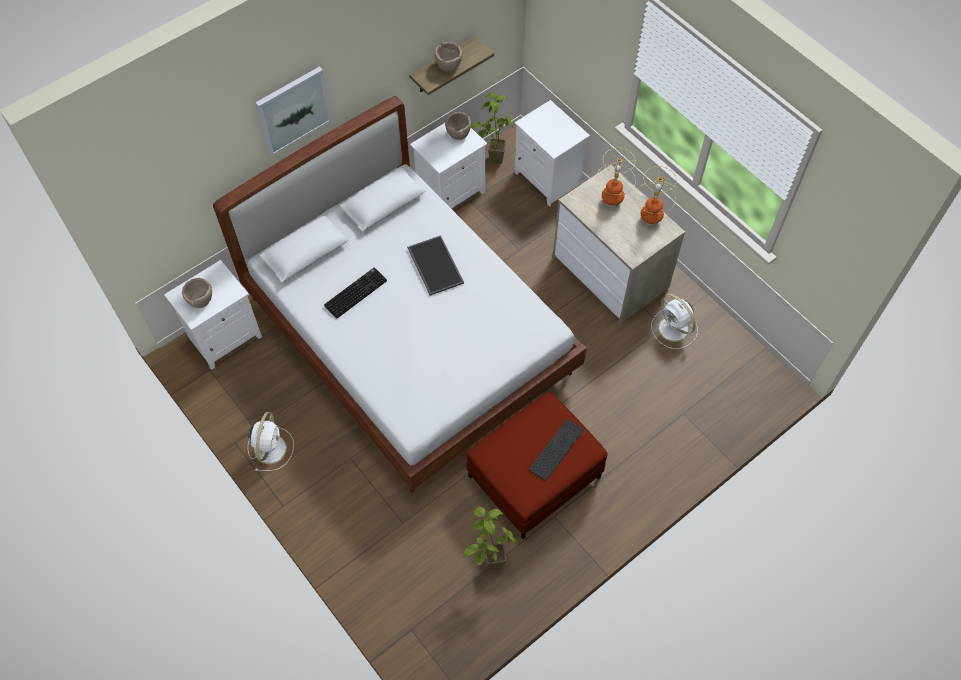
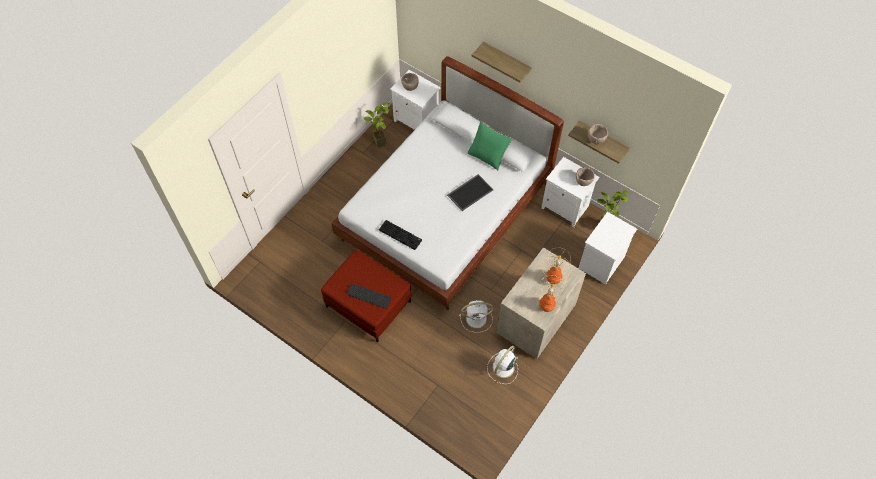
camera: 75 degrees right, 0 degrees up
white fan [248,412,294,471] -> white fan moved to [459,300,493,333]
picture [255,67,332,156] -> shelf [472,42,532,83]
keyboard [324,267,387,318] -> keyboard moved to [379,220,422,250]
potted plant [463,507,518,570] -> potted plant moved to [364,103,389,148]
none -> green pillow [468,122,512,170]

